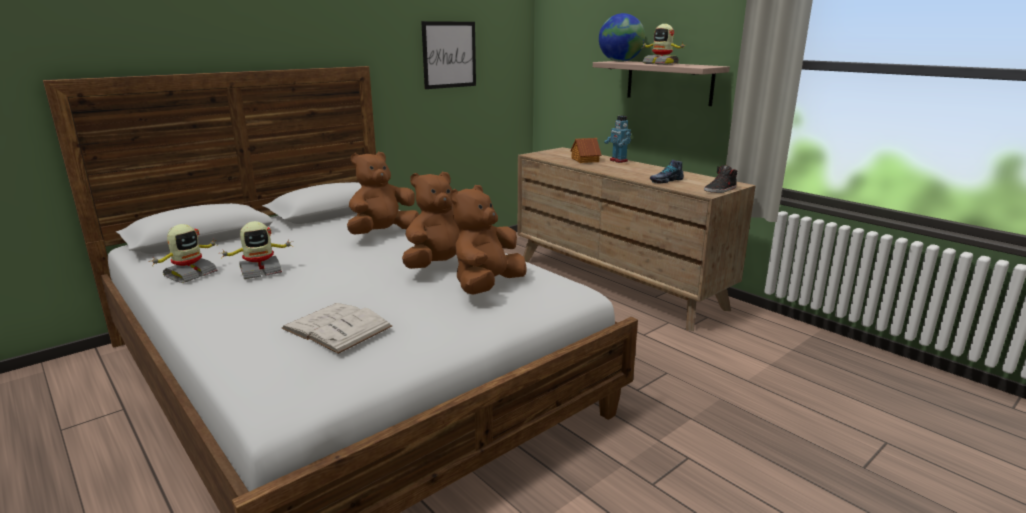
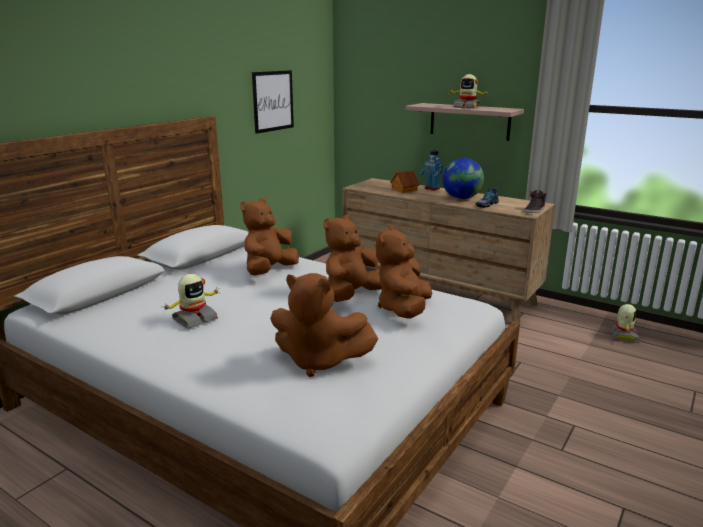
camera: 15 degrees left, 0 degrees up
toy robot [152,224,219,283] -> toy robot moved to [611,304,640,343]
white book [281,303,392,354] -> brown plush toy [270,273,378,377]
globe [599,13,645,62] -> globe moved to [442,158,484,199]

